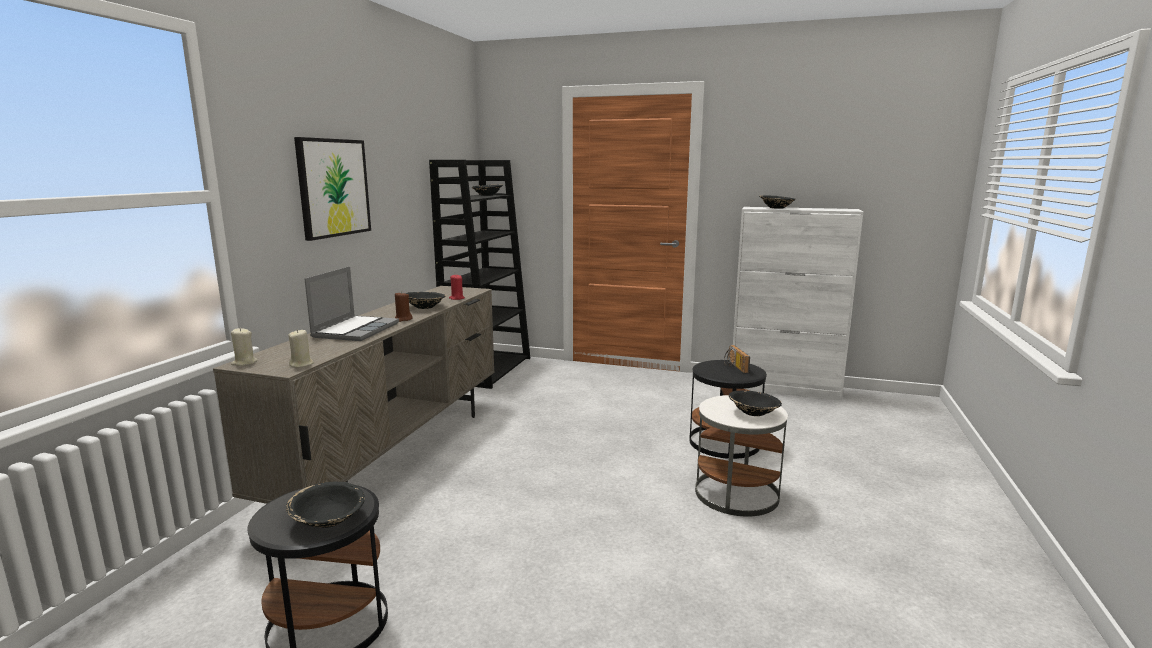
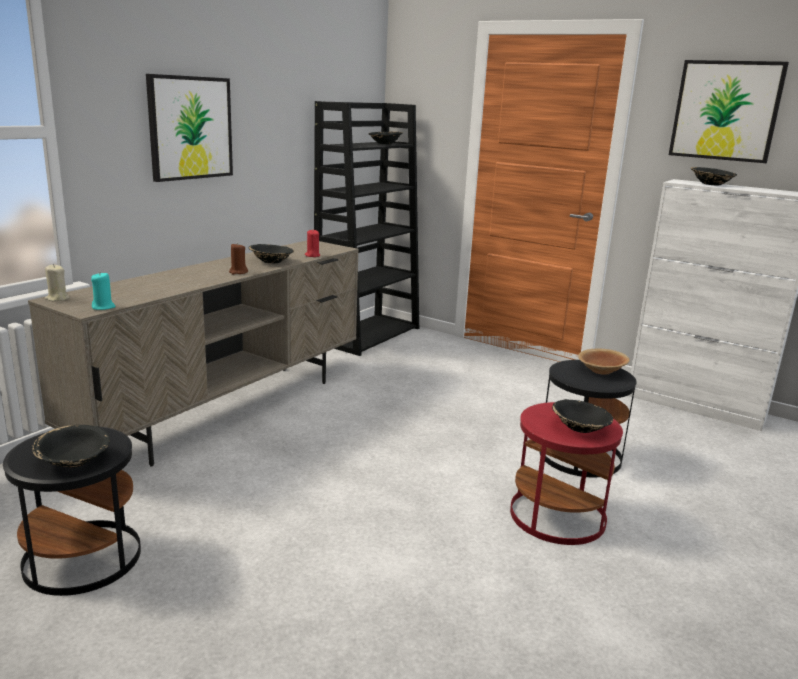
camera: 15 degrees right, 5 degrees up
beige candle [288,329,314,368] -> turquoise candle [91,273,115,310]
laptop [305,266,399,341] -> none
white side table [695,395,788,517] -> red side table [510,402,623,545]
radio [724,345,750,373] -> brown bowl [578,349,630,375]
none -> picture [669,60,789,163]

